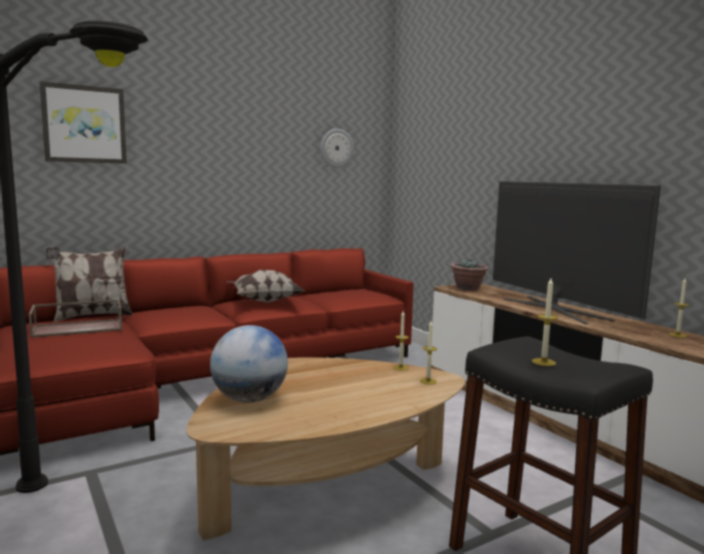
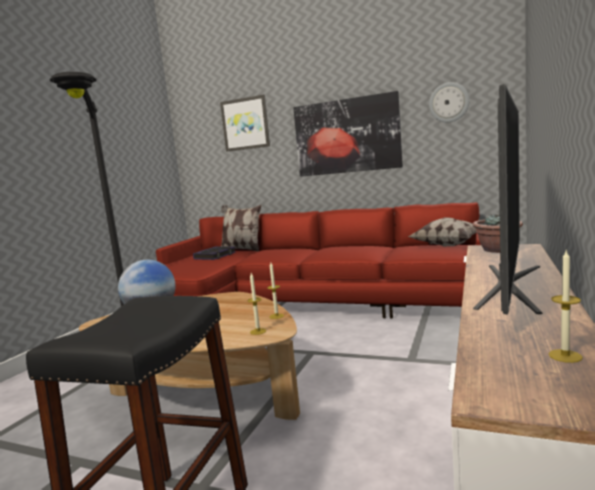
camera: 55 degrees right, 0 degrees up
brown tray [29,299,123,338] -> book [193,246,236,260]
pillow [227,270,304,302] -> pillow moved to [408,217,476,247]
candle [532,278,558,366] -> none
none -> picture [293,91,403,177]

